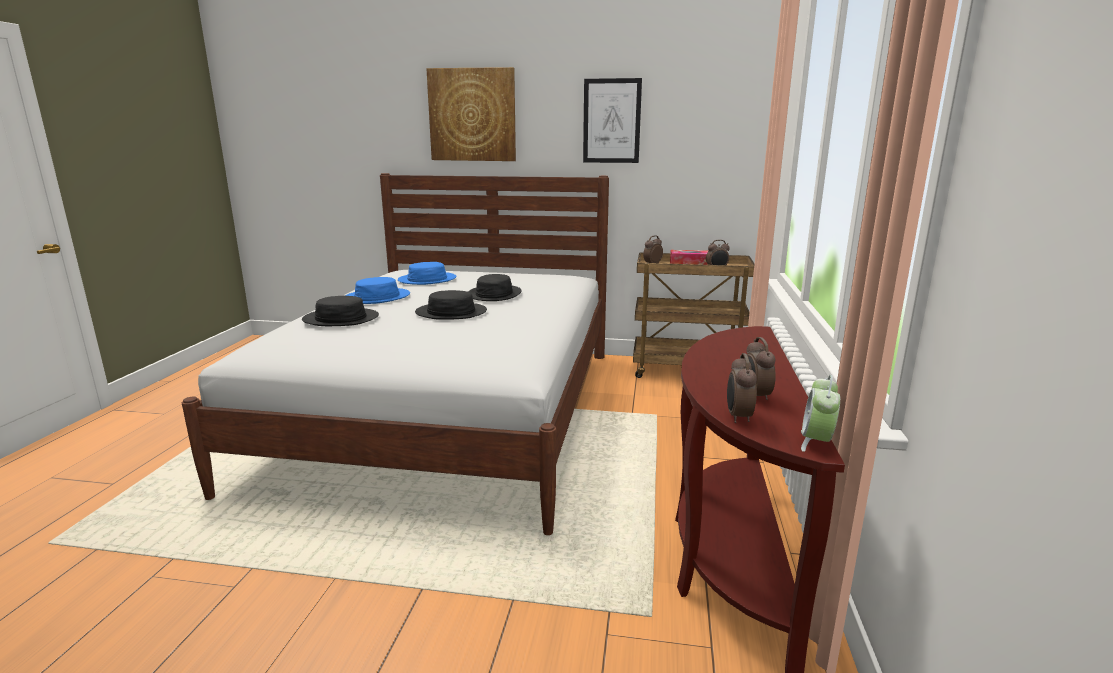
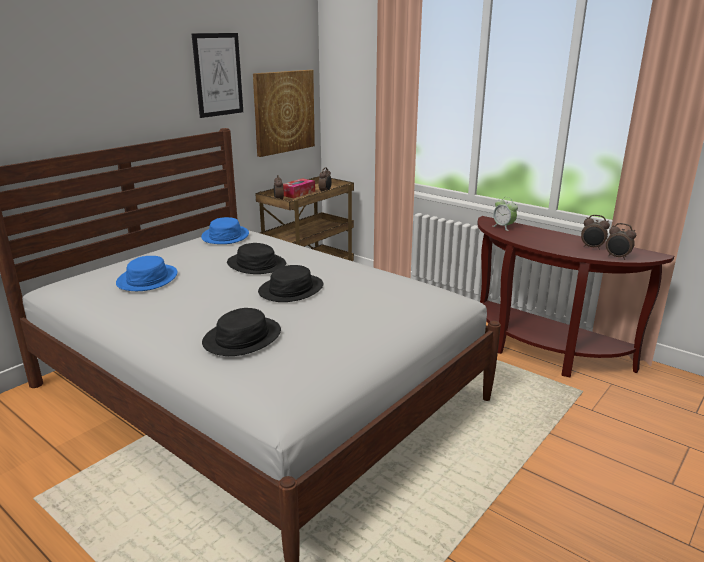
camera: 60 degrees left, 5 degrees up
blue hat [345,277,410,304] -> blue hat moved to [201,217,249,244]
picture [426,67,516,161] -> picture moved to [253,70,315,157]
alarm clock [801,375,840,452] -> alarm clock moved to [493,197,518,231]

